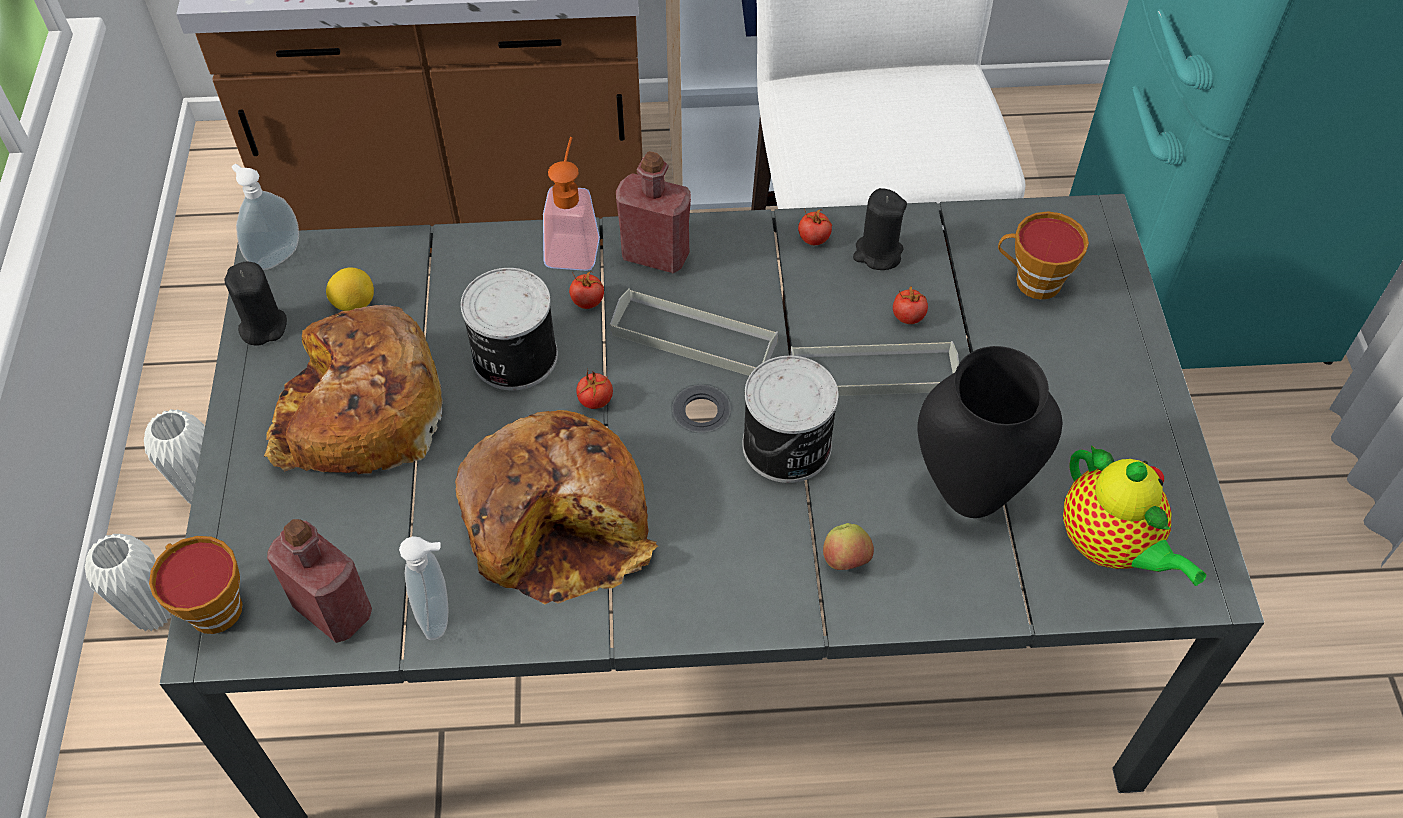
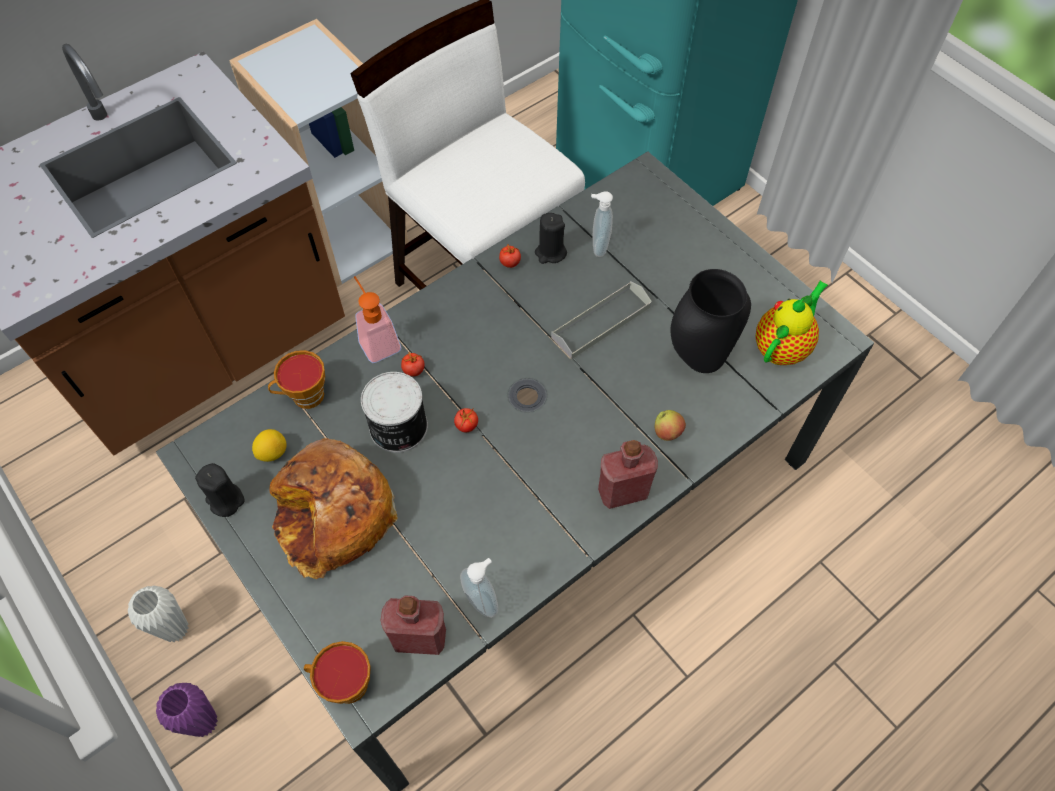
camera: 35 degrees left, 5 degrees up
white vase [85,534,171,631] -> purple vase [156,683,218,737]
soap dispenser [232,164,299,270] -> soap dispenser moved to [591,191,613,257]
bread [455,410,658,605] -> none
grey tray [610,289,778,376] -> none
red bottle [616,151,691,273] -> red bottle moved to [598,440,658,509]
can [742,356,839,483] -> none
tomato [893,286,928,324] -> none
cup [998,212,1089,300] -> cup moved to [268,350,325,409]
teapot [1063,445,1206,586] -> teapot turned 75 degrees counterclockwise [755,281,828,365]

